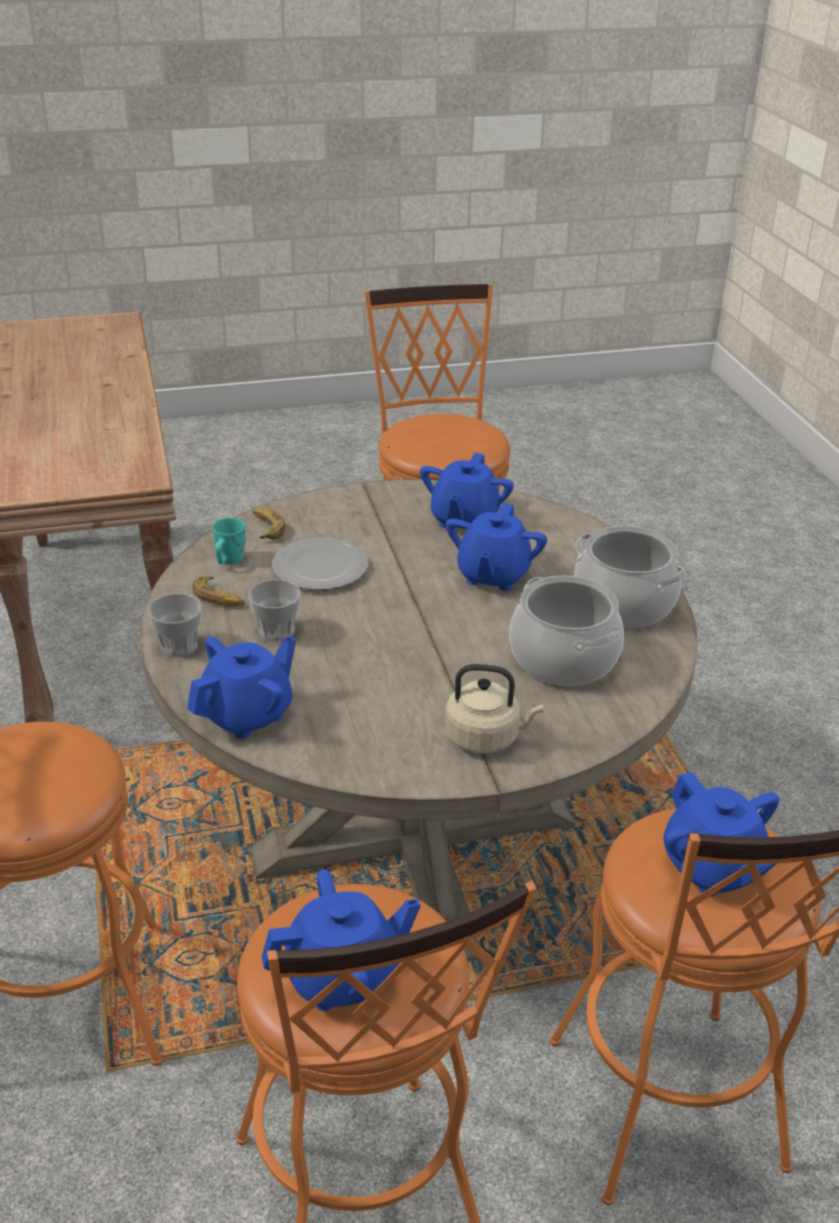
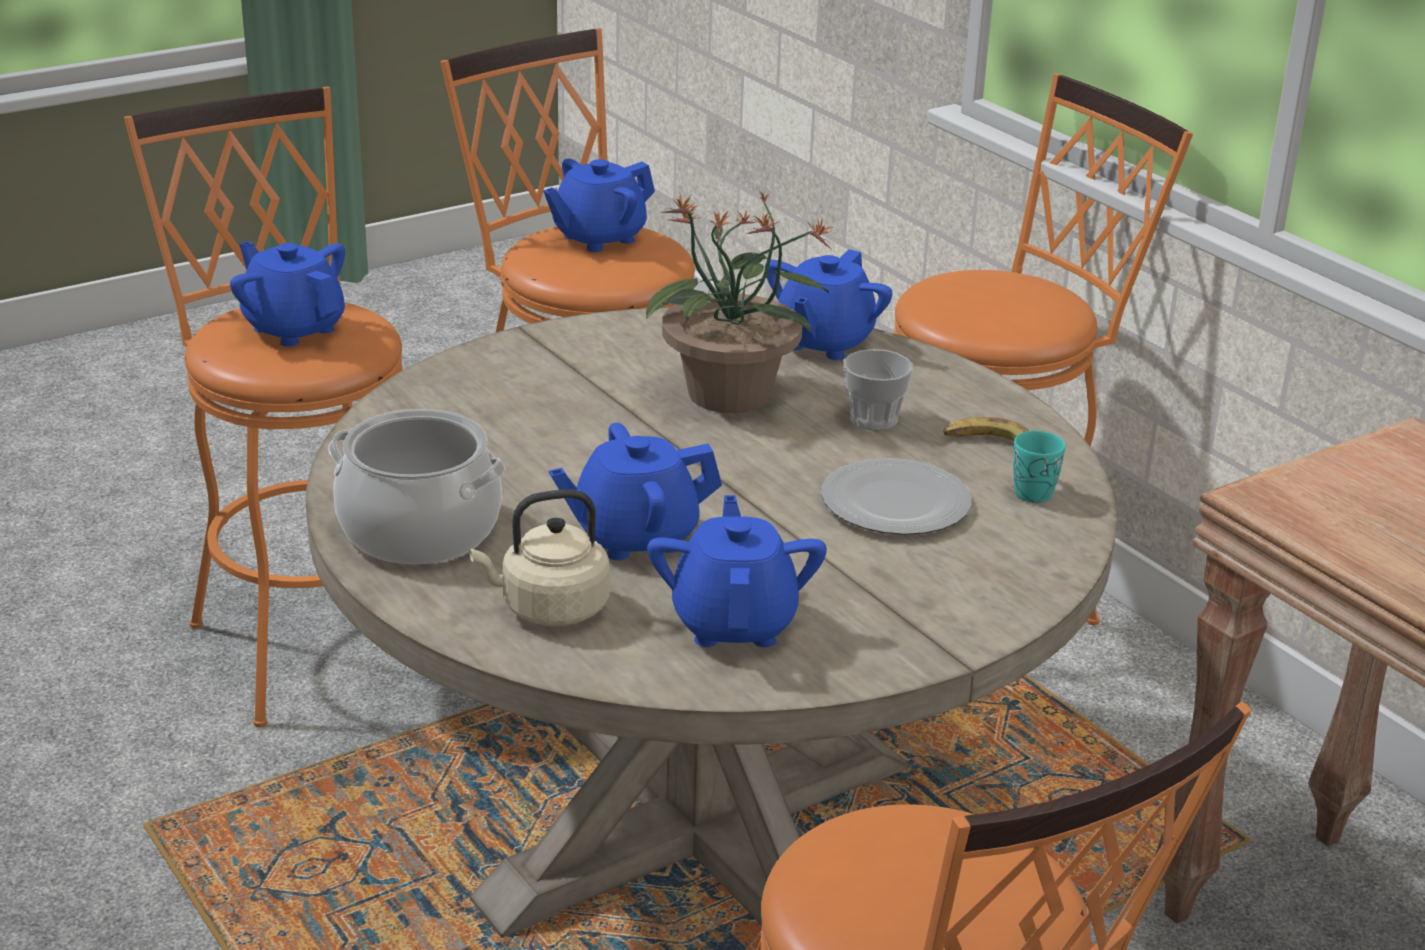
camera: 160 degrees right, 5 degrees down
cup [148,593,202,657] -> none
banana [252,508,286,540] -> none
beige kettle [445,664,543,753] -> beige kettle moved to [469,489,610,626]
blue teapot [446,503,547,591] -> blue teapot turned 105 degrees counterclockwise [549,423,722,560]
cooking pot [509,575,624,686] -> none
none -> potted plant [646,190,833,413]

